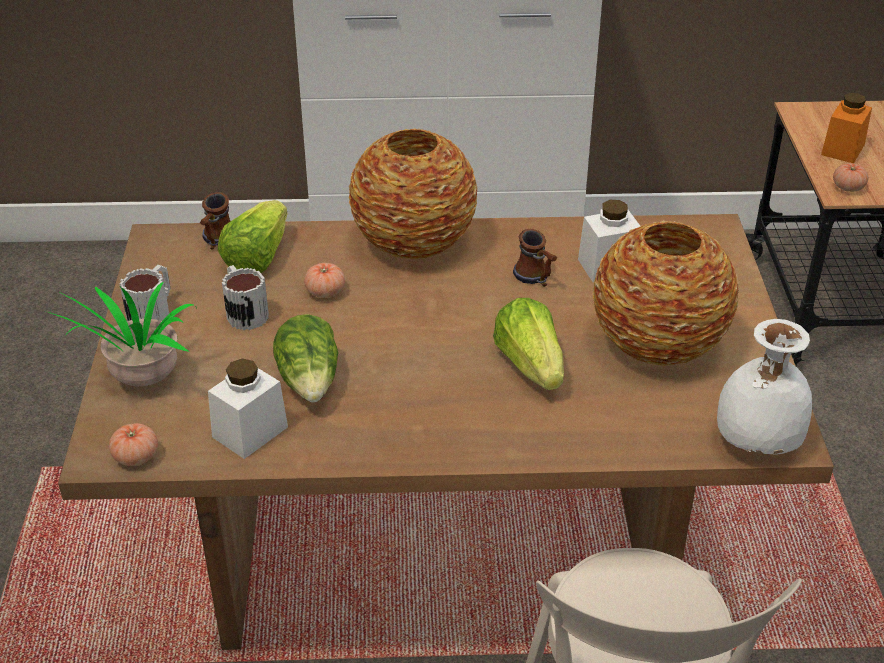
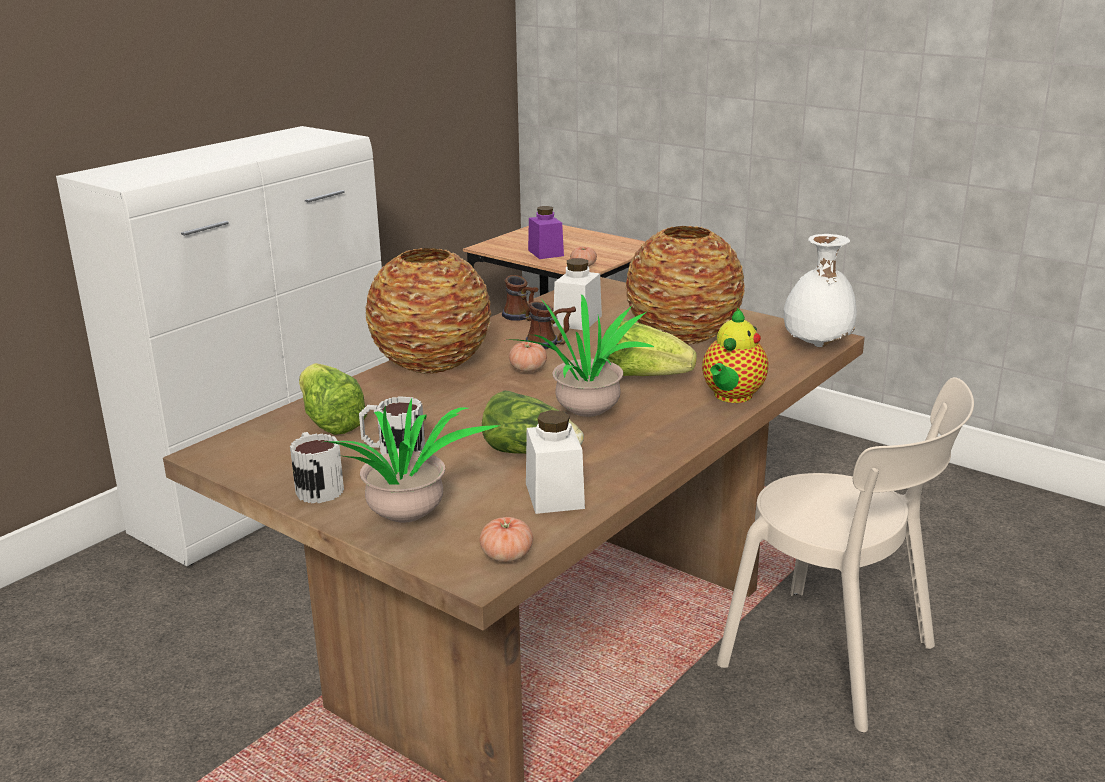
camera: 50 degrees left, 15 degrees down
mug [200,192,230,250] -> mug moved to [502,275,538,321]
tomato [304,263,345,298] -> tomato moved to [509,342,547,372]
orange jar [821,93,872,163] -> purple jar [528,206,564,259]
none -> potted plant [518,294,654,417]
none -> teapot [702,308,769,403]

